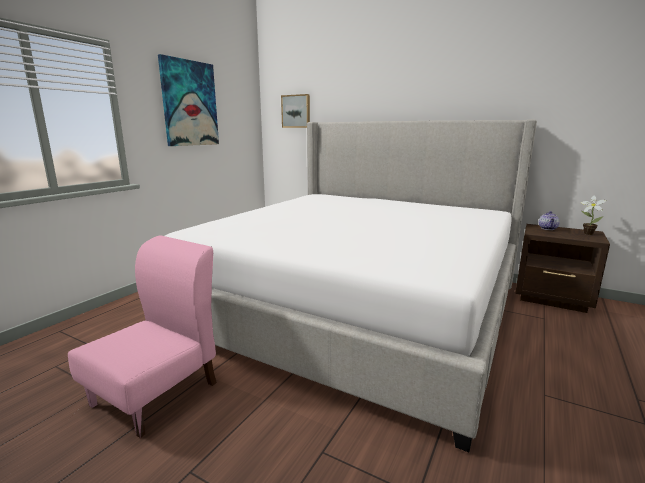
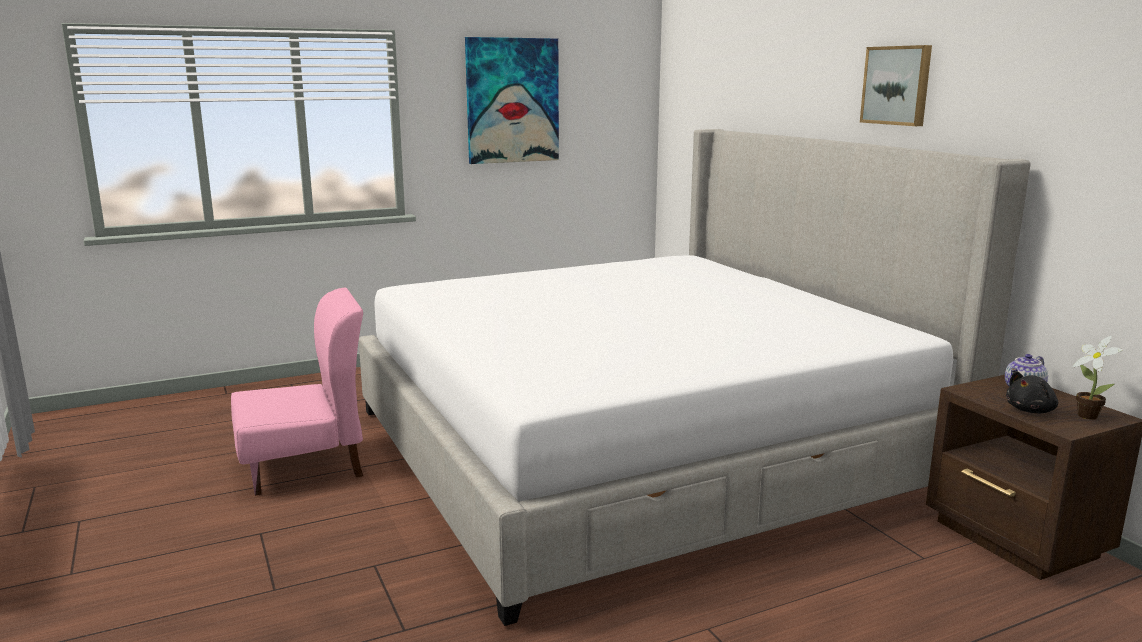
camera: 35 degrees right, 0 degrees up
picture [281,94,310,128] -> picture moved to [860,45,932,126]
none -> black plush toy [1006,371,1058,413]

